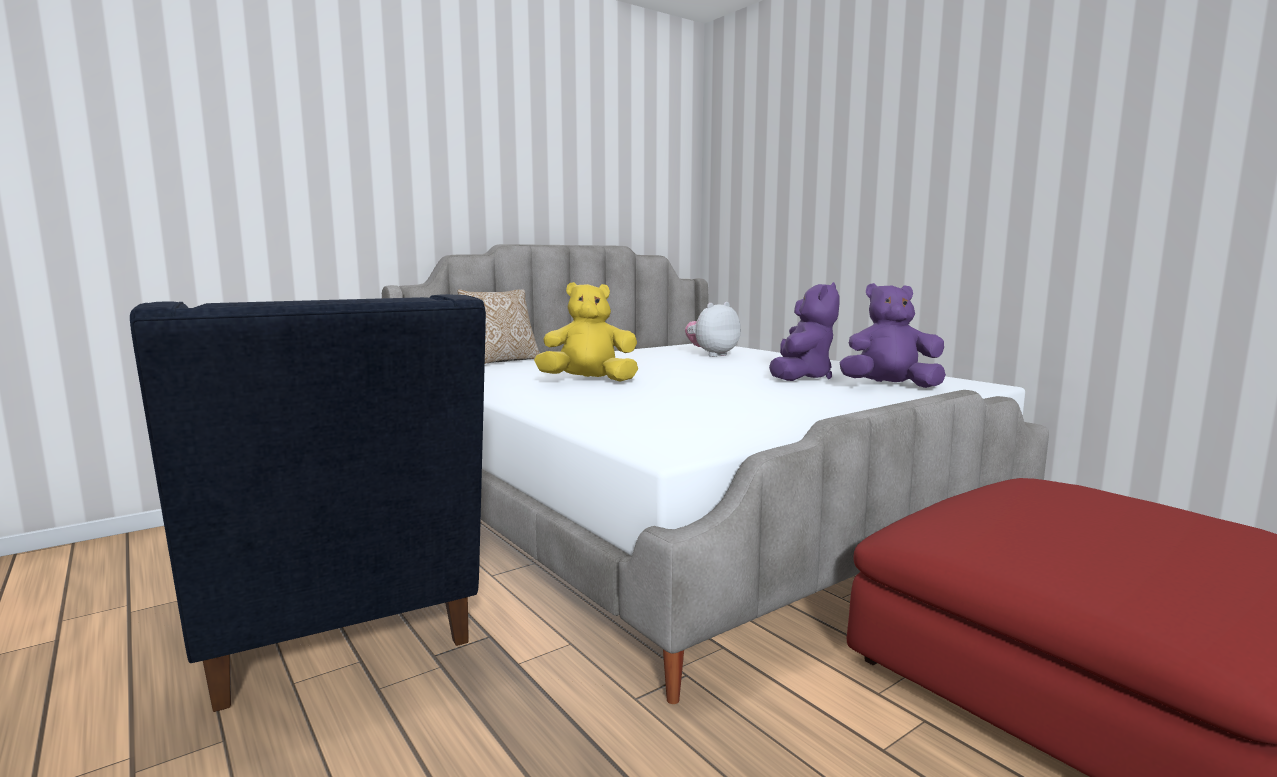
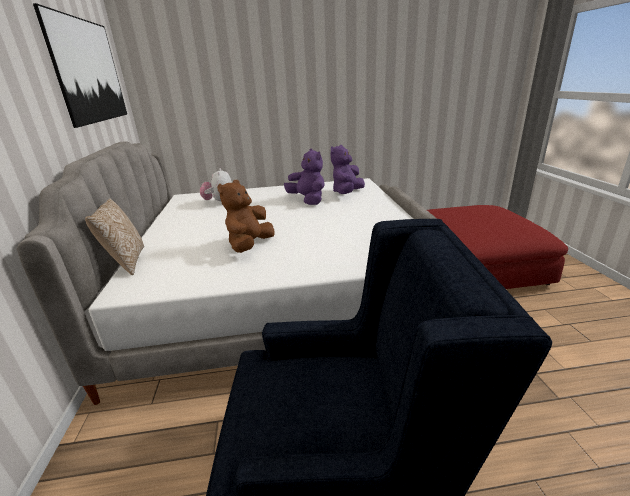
camera: 60 degrees left, 15 degrees up
yellow plush toy [534,282,638,382] -> brown plush toy [217,180,275,253]
none -> picture [33,3,127,128]

